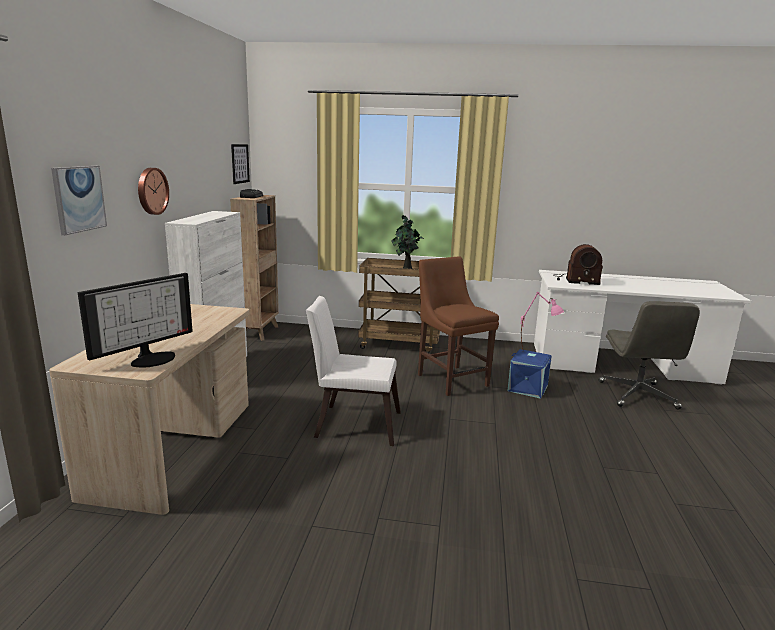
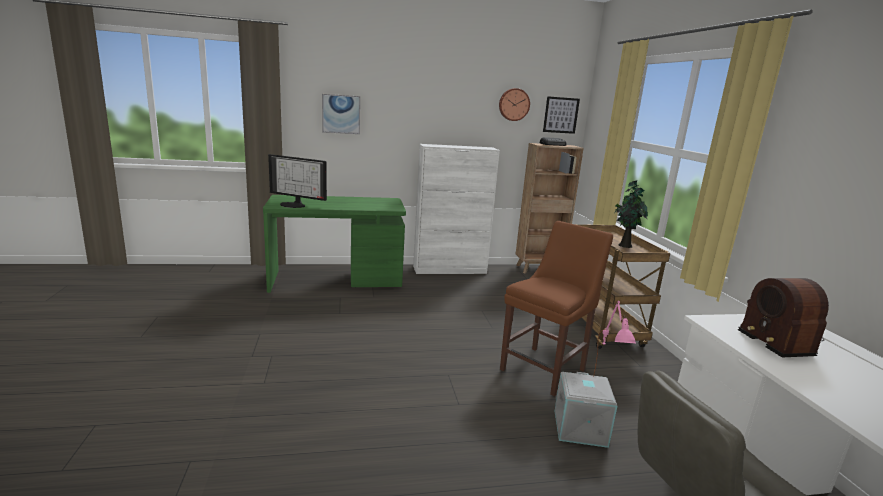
camera: 70 degrees right, 0 degrees up
beige desk [49,304,250,515] -> green desk [263,195,406,293]
wall clock [138,168,169,215] -> wall clock moved to [499,88,530,121]
white chair [306,296,401,446] -> none
blue storage box [507,349,552,399] -> grey storage box [555,372,617,448]

